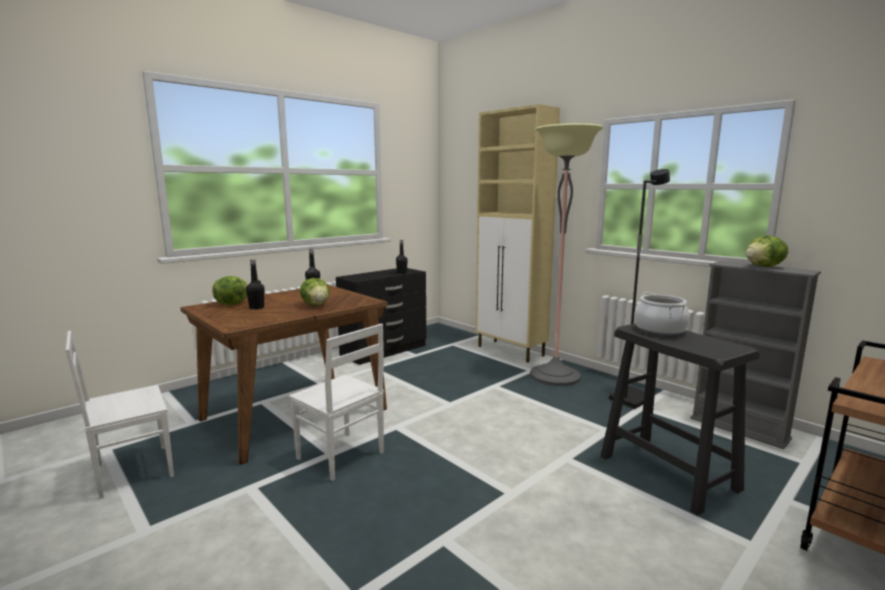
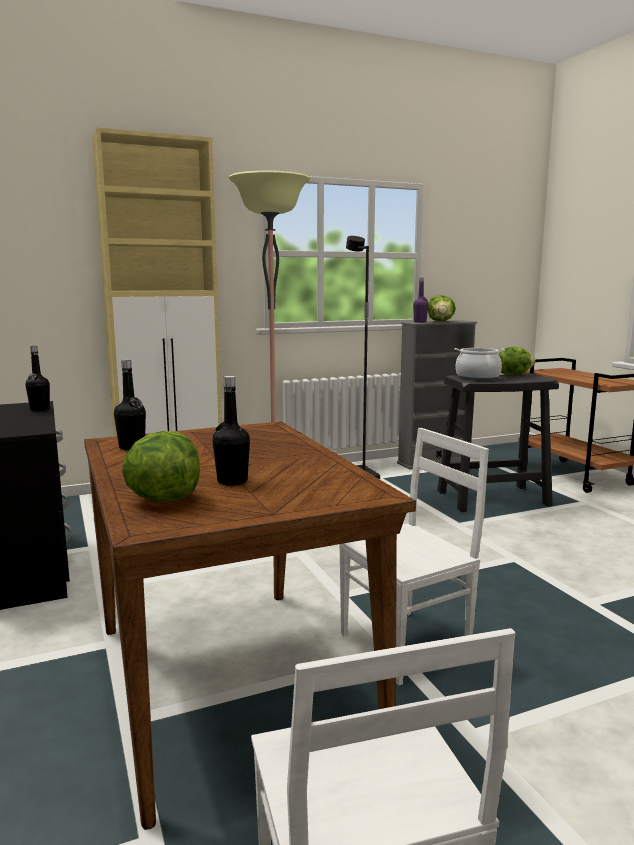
camera: 70 degrees left, 0 degrees up
lettuce [300,278,330,306] -> lettuce moved to [499,347,535,375]
none -> purple bottle [413,278,429,323]

